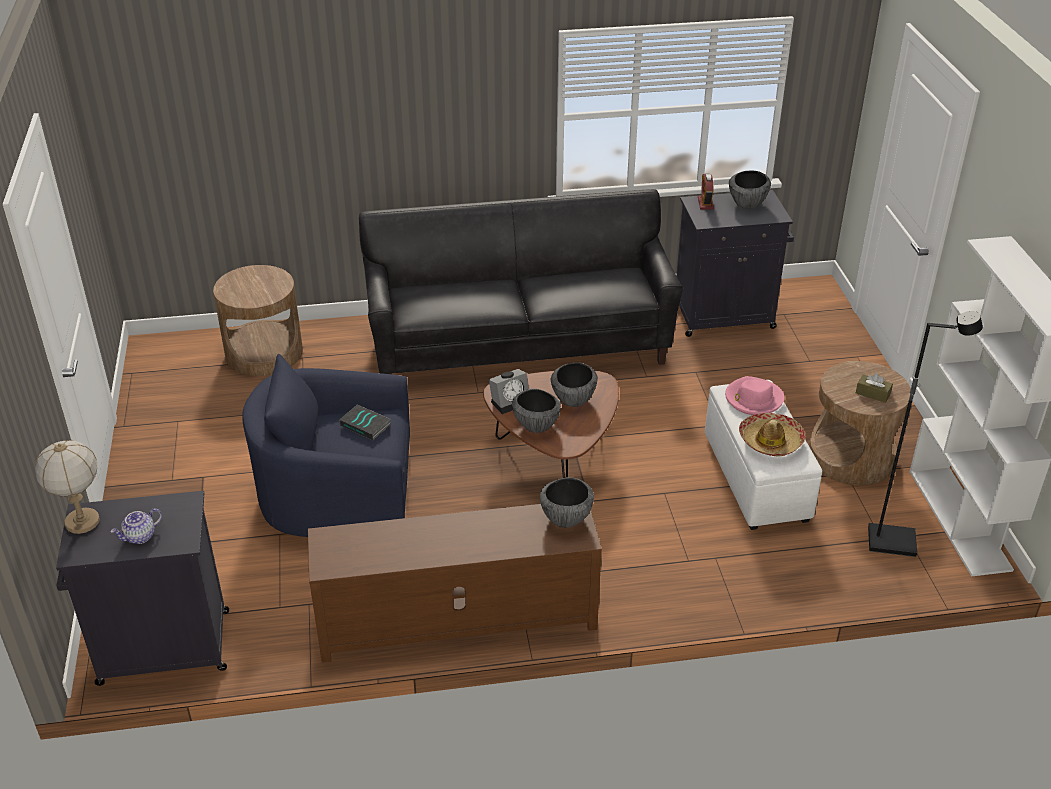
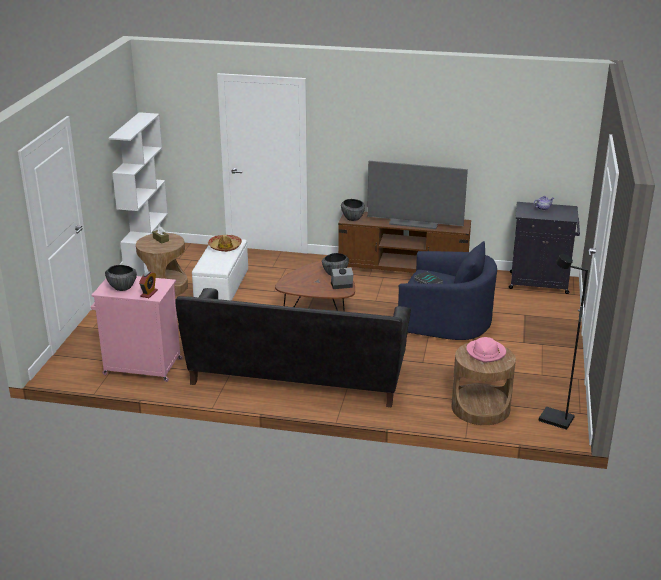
camera: 160 degrees left, 10 degrees down
table lamp [35,440,100,534] -> none
bowl [551,363,598,407] -> none
black cabinet [676,190,794,337] -> pink cabinet [91,276,182,382]
pink hat [725,376,784,415] -> pink hat moved to [466,337,506,363]
black floor lamp [868,311,983,557] -> black floor lamp moved to [539,254,588,430]
none -> television [367,161,468,229]

